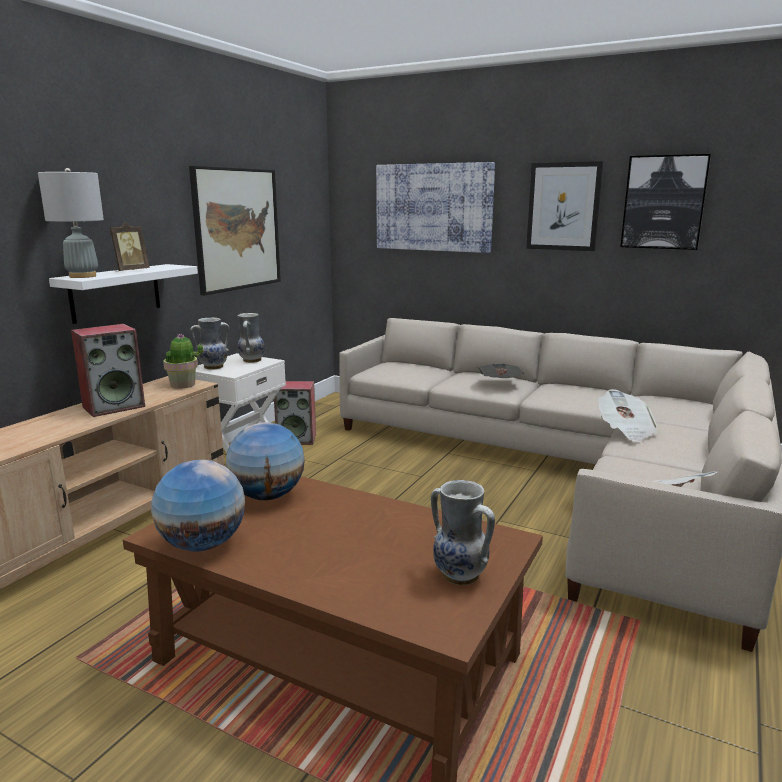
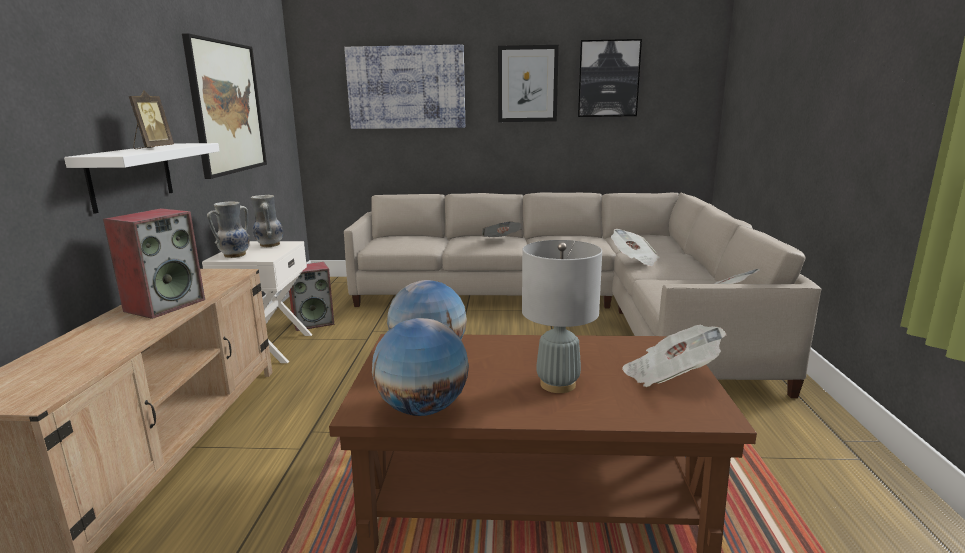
camera: 25 degrees left, 0 degrees up
grey table lamp [38,168,104,278] -> grey table lamp moved to [522,240,602,393]
potted plant [163,333,203,389] -> none
vase [431,480,495,585] -> newspaper [622,325,727,387]

